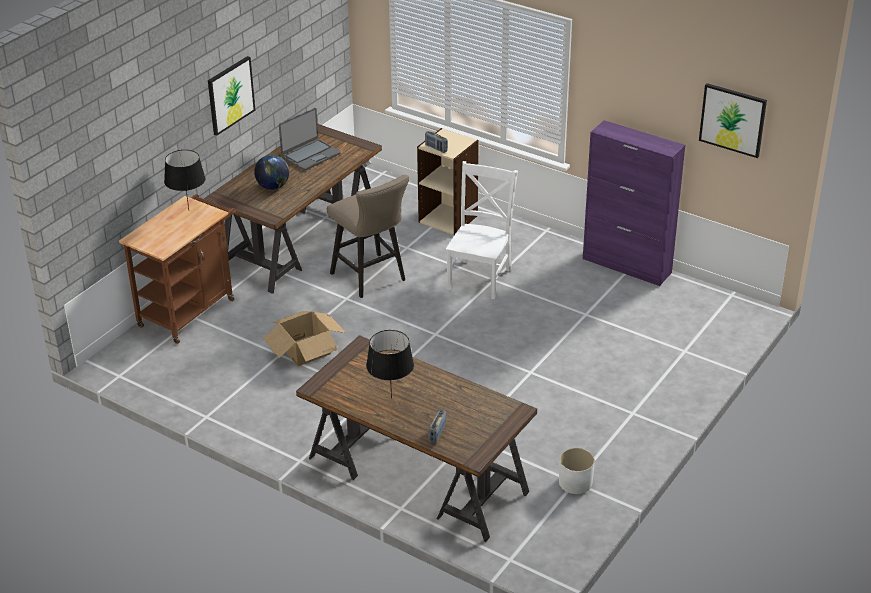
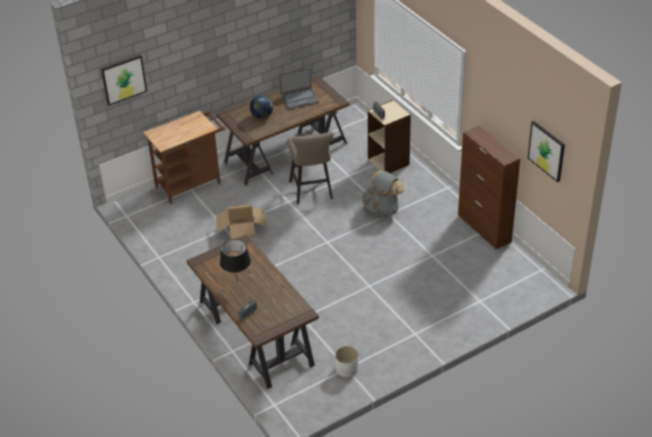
camera: 25 degrees right, 5 degrees up
black table lamp [164,150,206,209] -> none
picture [208,56,255,136] -> picture moved to [101,55,147,105]
white chair [446,161,518,299] -> grey backpack [362,170,404,218]
purple cabinet [583,120,685,286] -> brown cabinet [458,126,520,249]

